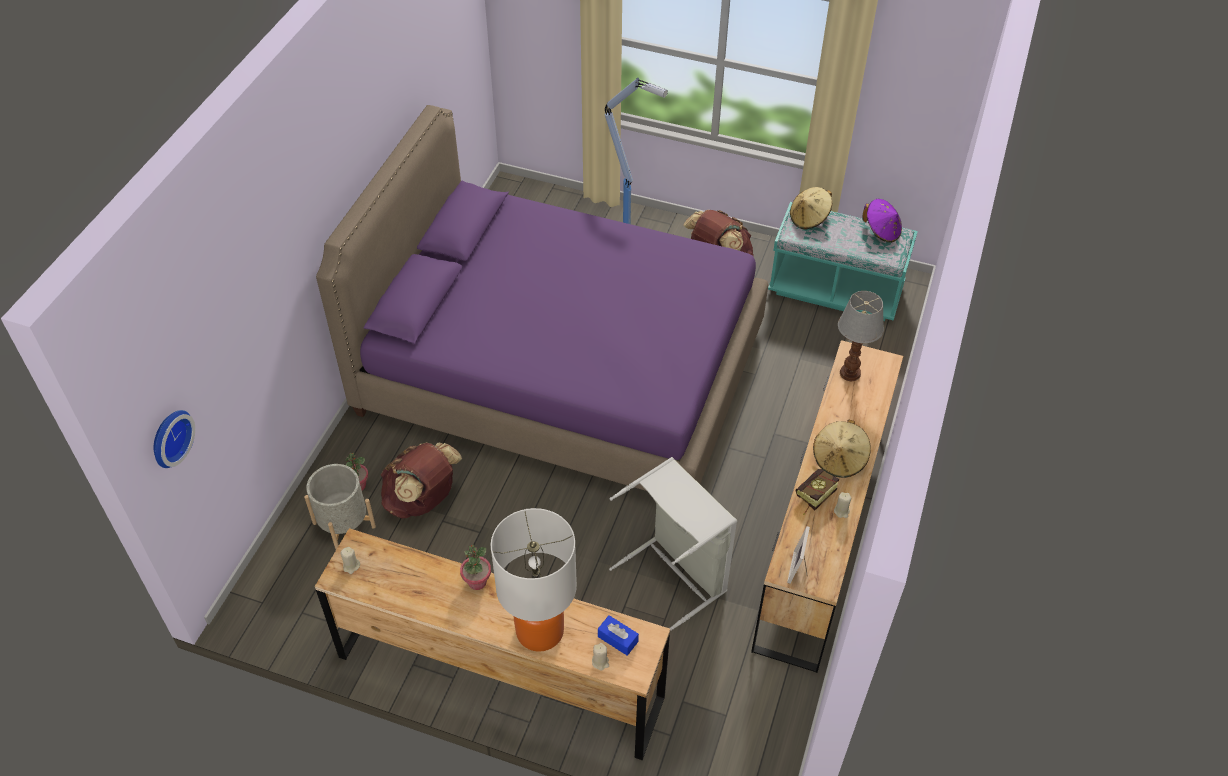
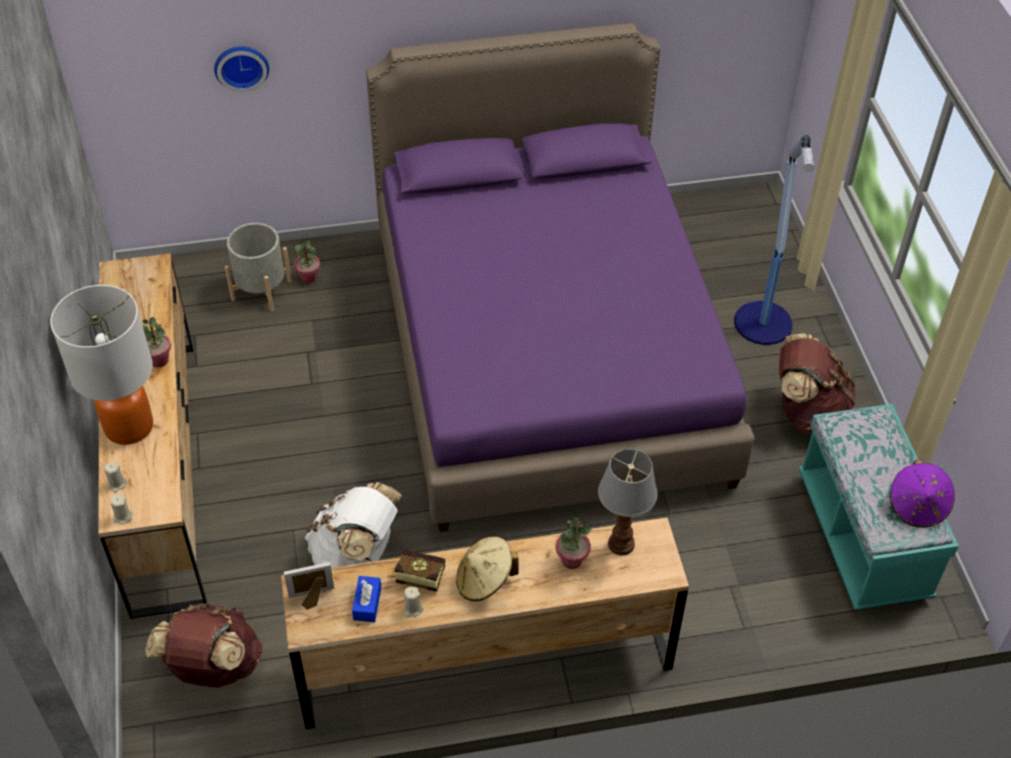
camera: 60 degrees right, 0 degrees up
wall clock [154,410,195,468] -> wall clock moved to [214,46,269,92]
beige candle [341,547,360,574] -> beige candle moved to [110,495,133,524]
brown backpack [381,443,462,518] -> brown backpack moved to [145,603,262,688]
blue tissue box [598,615,639,656] -> blue tissue box moved to [352,576,381,622]
grey laundry basket [609,457,737,631] -> white backpack [304,482,402,568]
beige hat [790,187,833,229] -> none
none -> potted plant [555,517,592,569]

